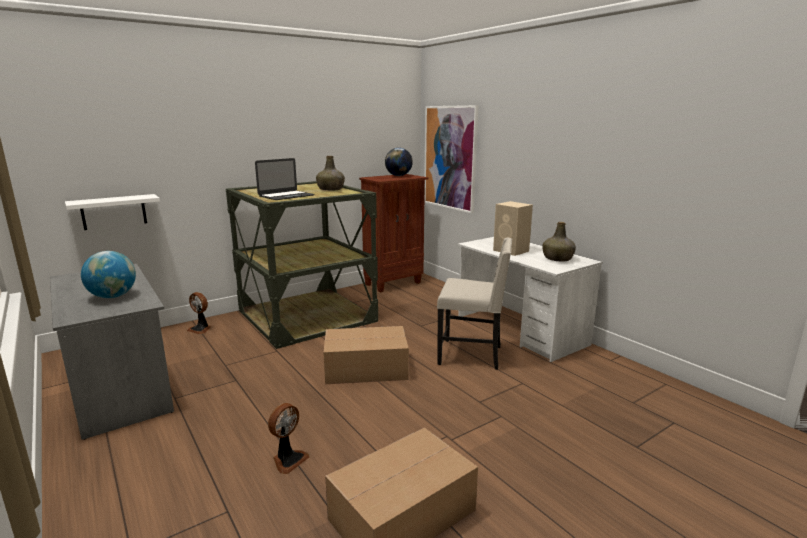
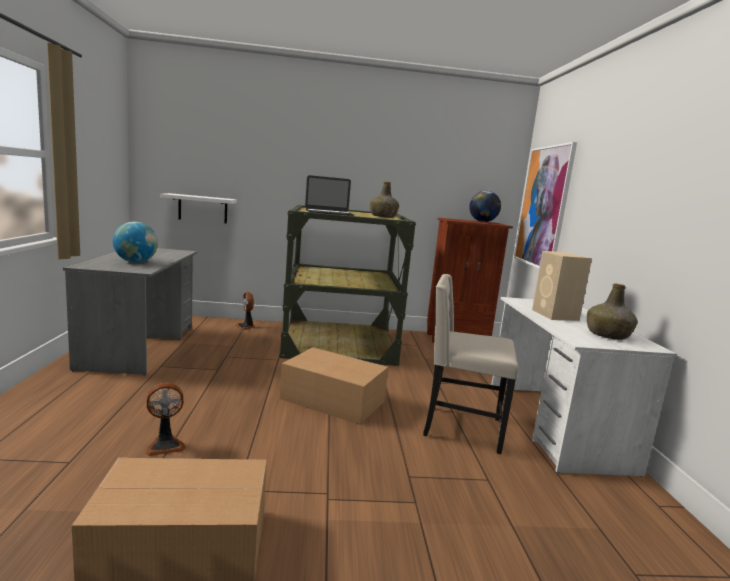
camera: 30 degrees right, 5 degrees down
beige chair [437,238,512,370] -> beige chair turned 150 degrees clockwise [423,274,518,454]

